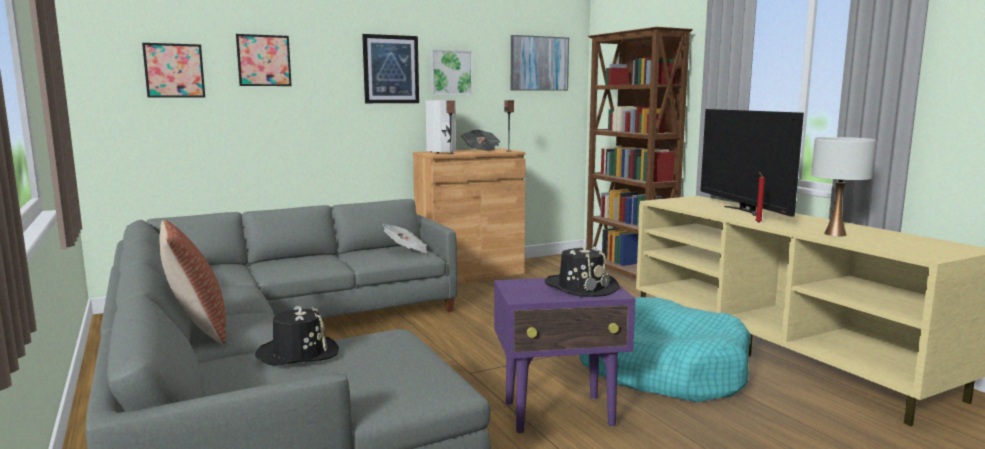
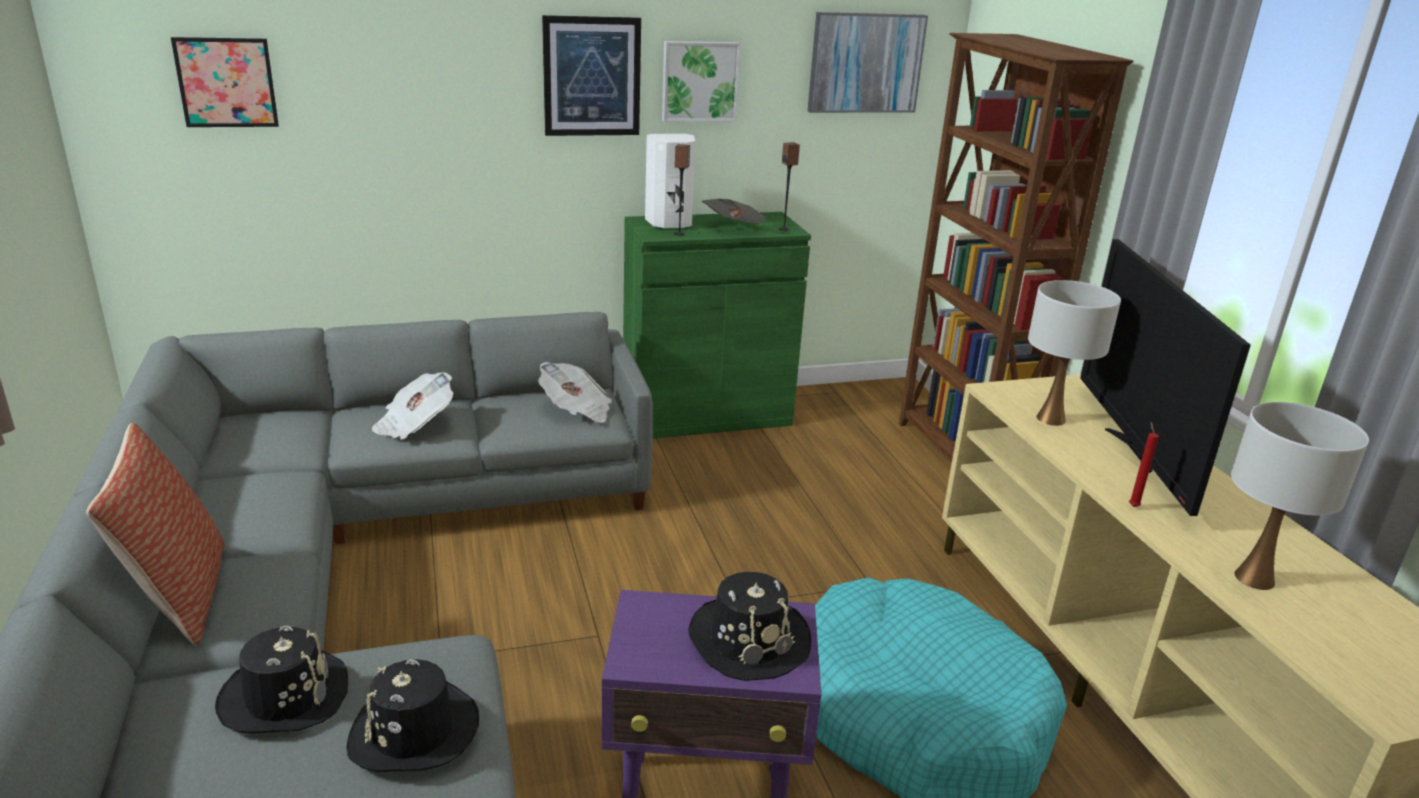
camera: 10 degrees right, 15 degrees up
picture [236,34,292,86] -> none
brown cabinet [413,148,526,283] -> green cabinet [623,212,811,439]
none -> black hat [347,659,479,772]
none -> newspaper [372,372,453,439]
none -> white table lamp [1028,280,1121,426]

